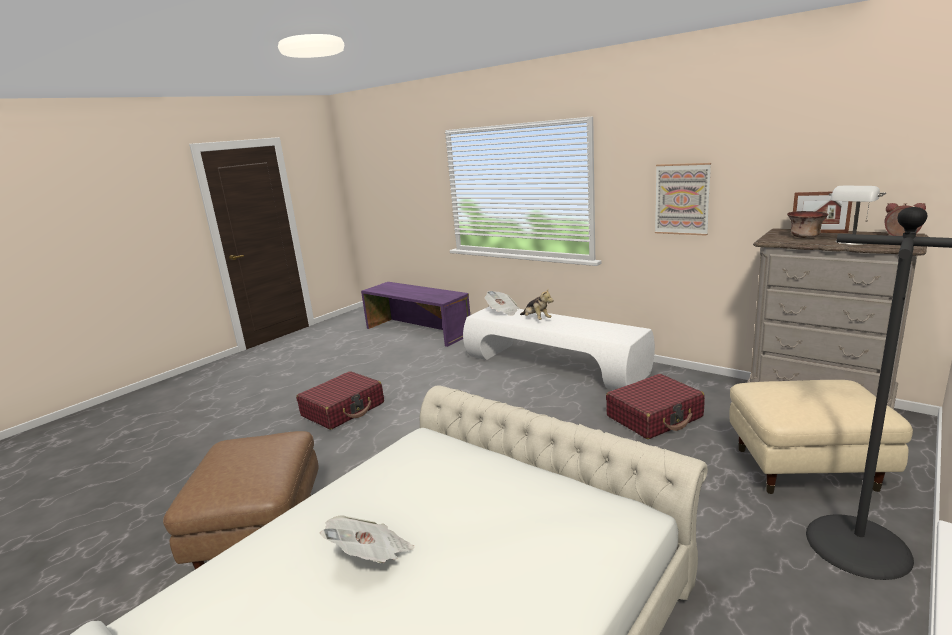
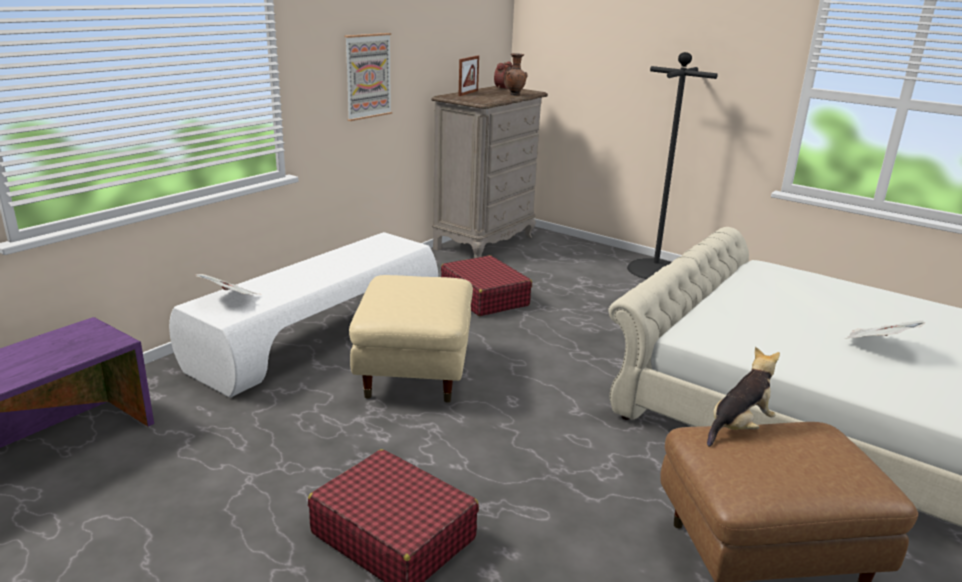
camera: 95 degrees left, 5 degrees up
plush toy [520,289,554,320] -> plush toy moved to [707,347,780,447]
beige ottoman [729,380,913,494] -> beige ottoman moved to [349,275,473,403]
bowl [787,211,829,238] -> none
white table lamp [829,186,886,245] -> brown vase [505,53,528,96]

